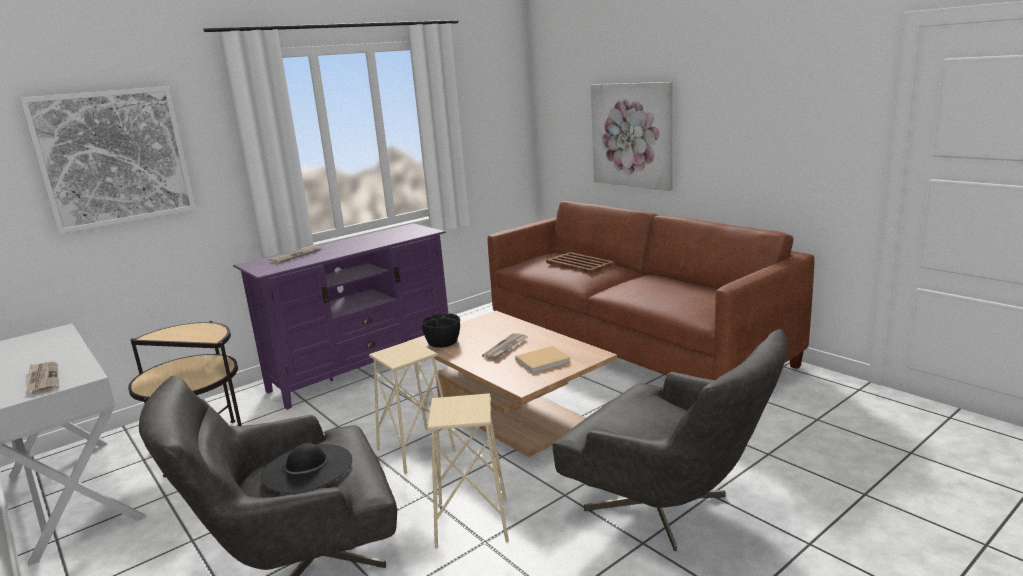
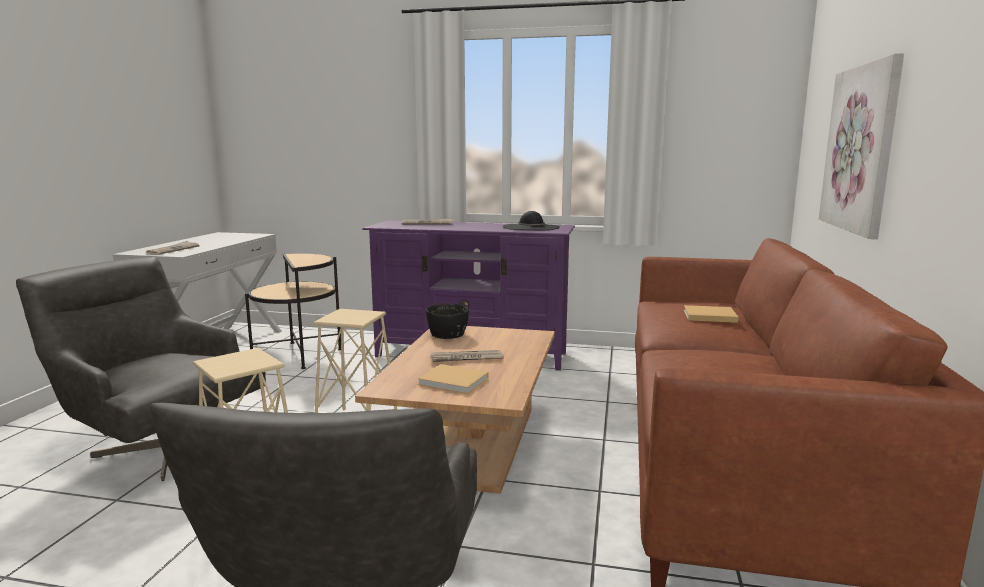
camera: 50 degrees right, 5 degrees down
picture [19,86,196,234] -> none
black hat [260,443,352,494] -> black hat moved to [503,211,560,231]
brown tray [546,252,615,274] -> beige book [684,305,738,323]

